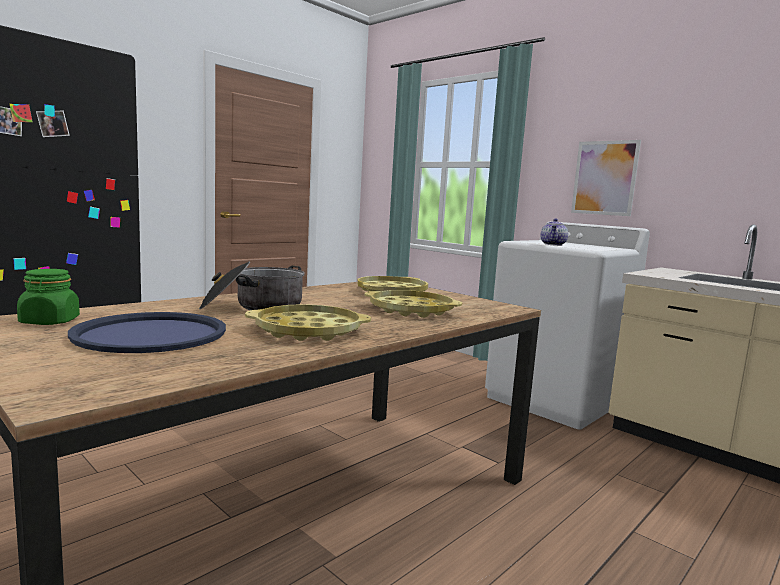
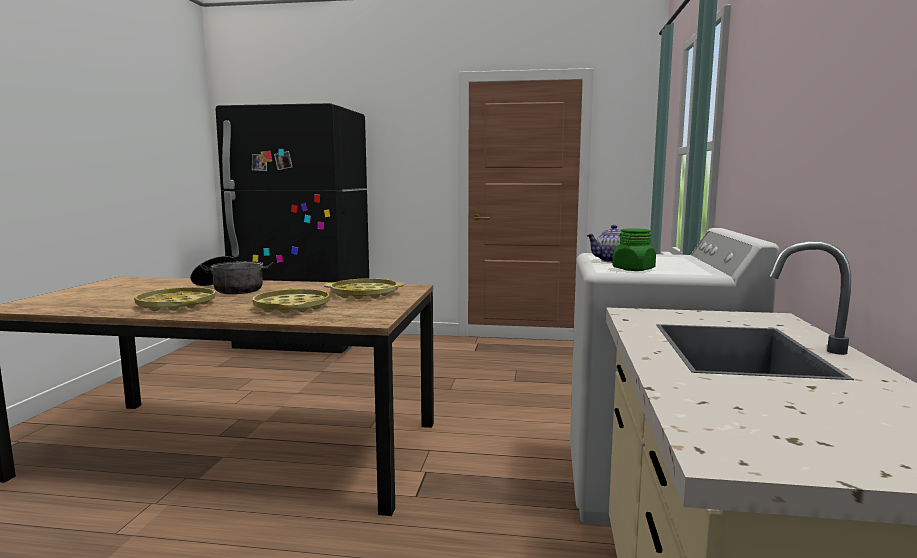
camera: 55 degrees right, 0 degrees up
green jar [17,269,80,325] -> green jar moved to [612,228,656,271]
blue tray [68,312,226,353] -> none
picture [571,140,641,216] -> none

